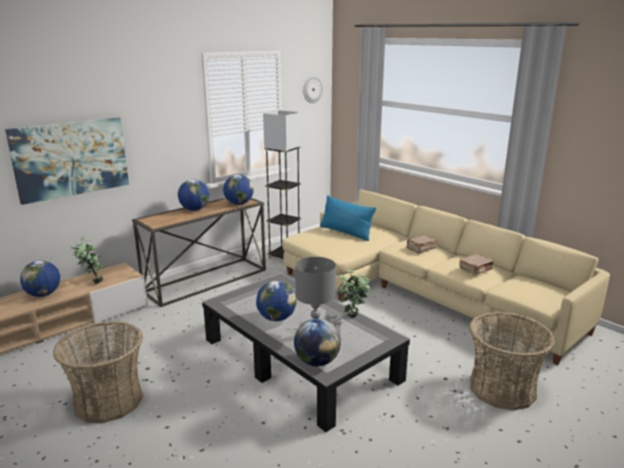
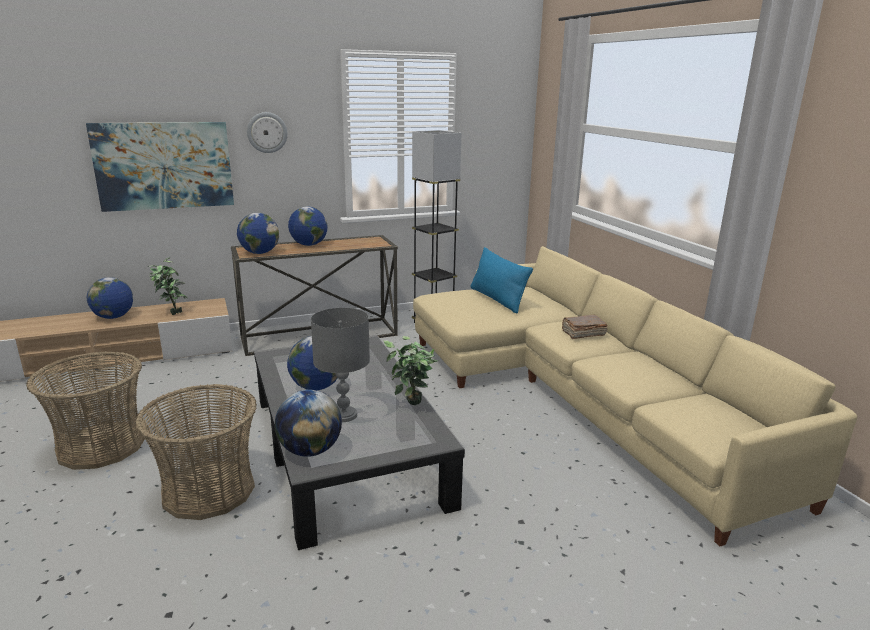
camera: 20 degrees right, 0 degrees up
globe [223,175,254,205] -> globe moved to [237,213,279,254]
wall clock [303,76,323,103] -> wall clock moved to [247,112,287,153]
brown book [459,254,493,275] -> none
basket [469,312,555,410] -> basket moved to [135,384,257,520]

